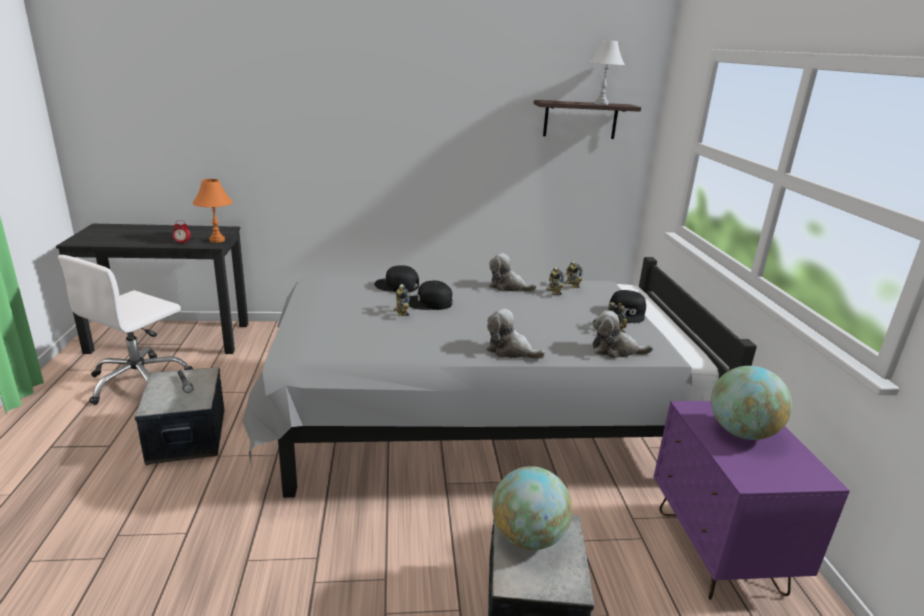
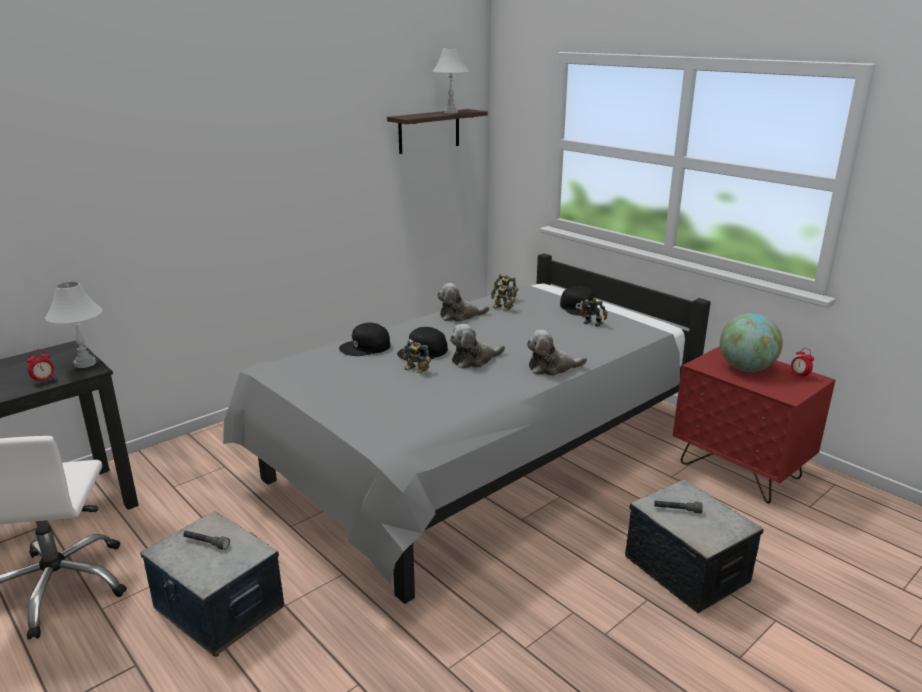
camera: 35 degrees left, 0 degrees up
orange table lamp [193,179,233,243] -> white table lamp [45,282,102,368]
globe [492,466,572,550] -> grey flashlight [654,501,703,513]
plush toy [592,310,653,358] -> plush toy moved to [450,324,505,368]
purple nightstand [654,401,850,600] -> red nightstand [673,346,836,504]
none -> alarm clock [790,348,814,376]

